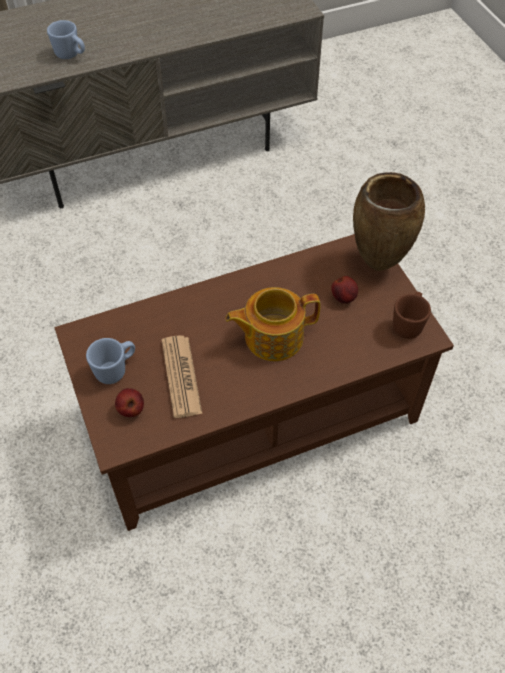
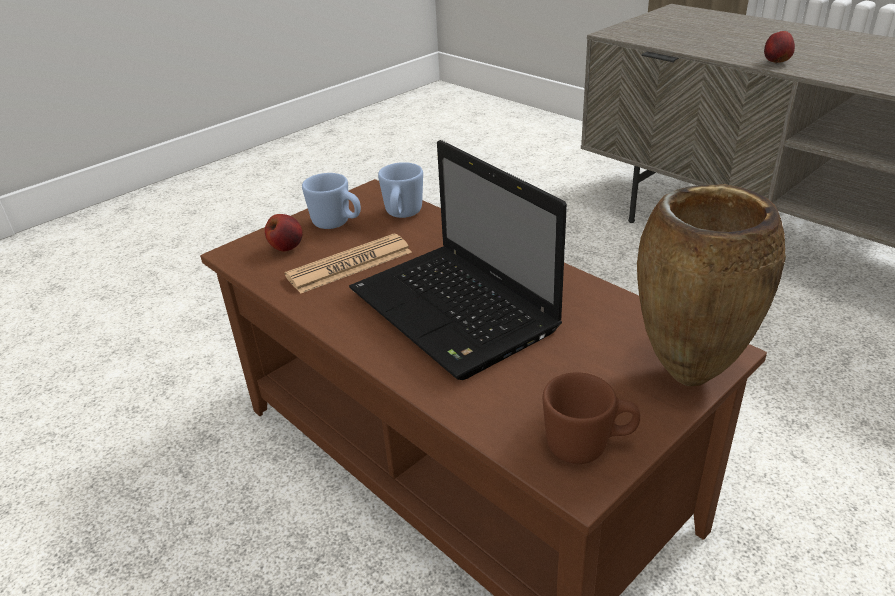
camera: 70 degrees right, 20 degrees down
blue mug [47,20,85,59] -> blue mug moved to [378,162,423,218]
teapot [226,287,321,361] -> laptop [349,140,567,380]
apple [331,276,358,304] -> apple moved to [764,31,795,63]

